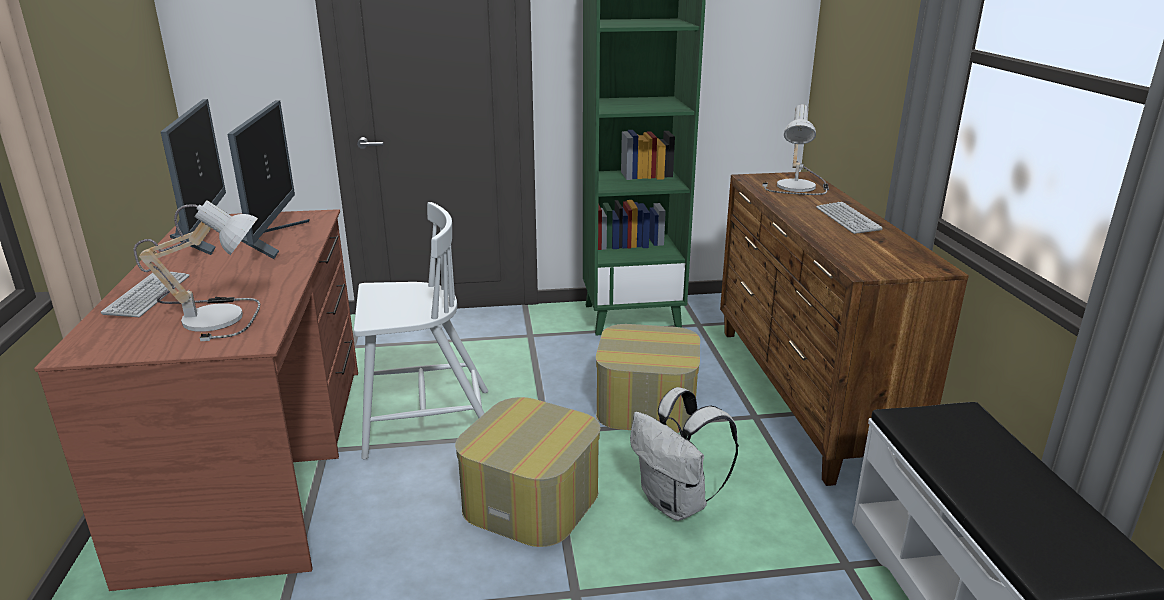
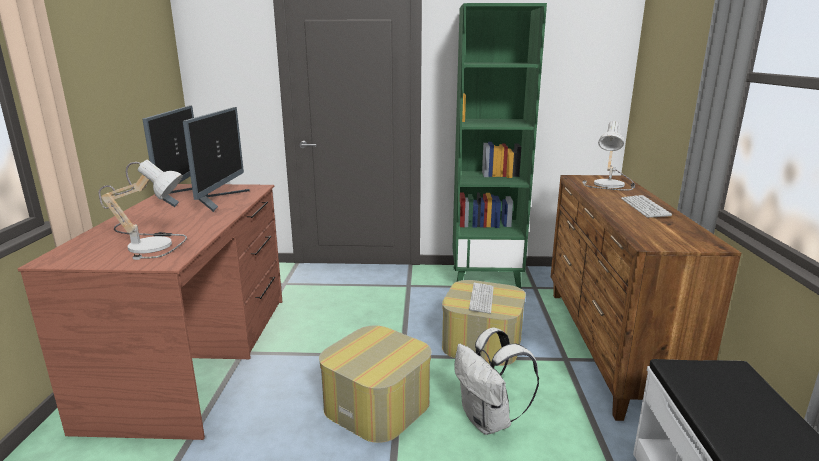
camera: 10 degrees right, 5 degrees down
keyboard [101,272,190,317] -> keyboard moved to [469,283,494,314]
white chair [354,202,488,459] -> none

